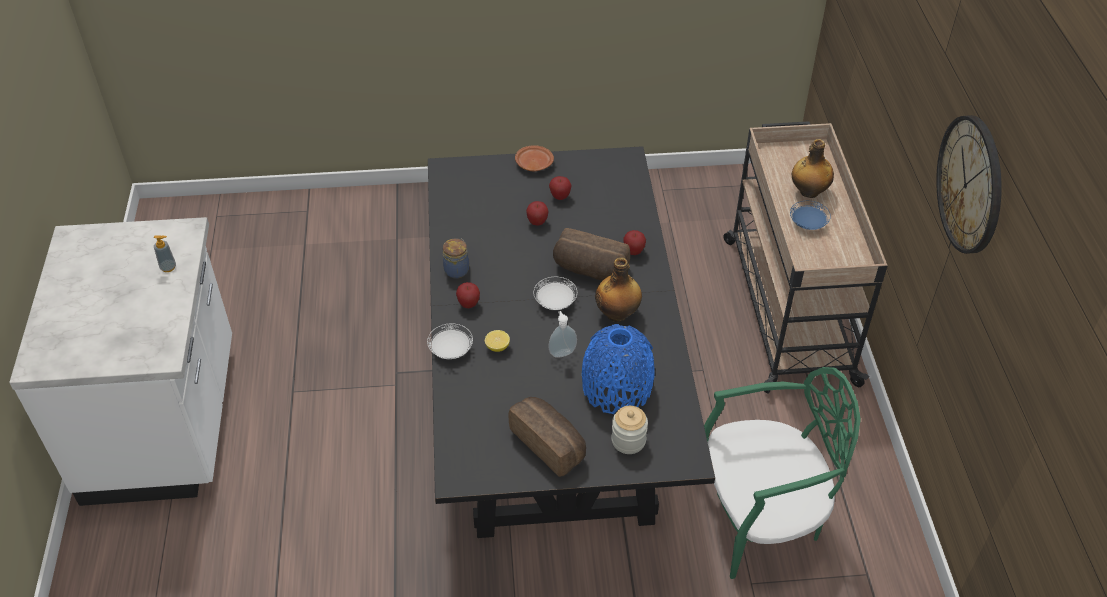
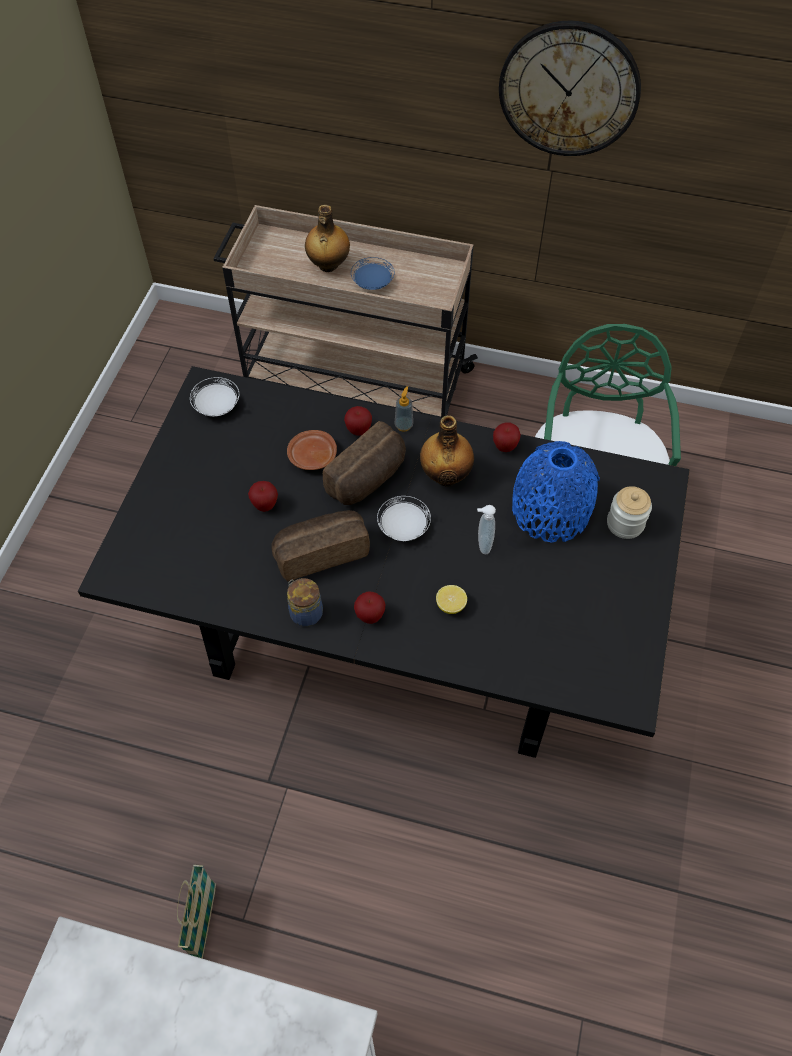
camera: 70 degrees left, 10 degrees up
soap dispenser [154,236,176,272] -> soap dispenser moved to [394,386,413,432]
white plate [427,323,473,359] -> white plate moved to [190,377,239,416]
bread [509,397,586,477] -> bread moved to [272,510,370,581]
brown plate [515,145,554,171] -> brown plate moved to [287,430,337,470]
apple [549,176,572,200] -> apple moved to [493,422,521,452]
none -> basket [177,864,216,959]

